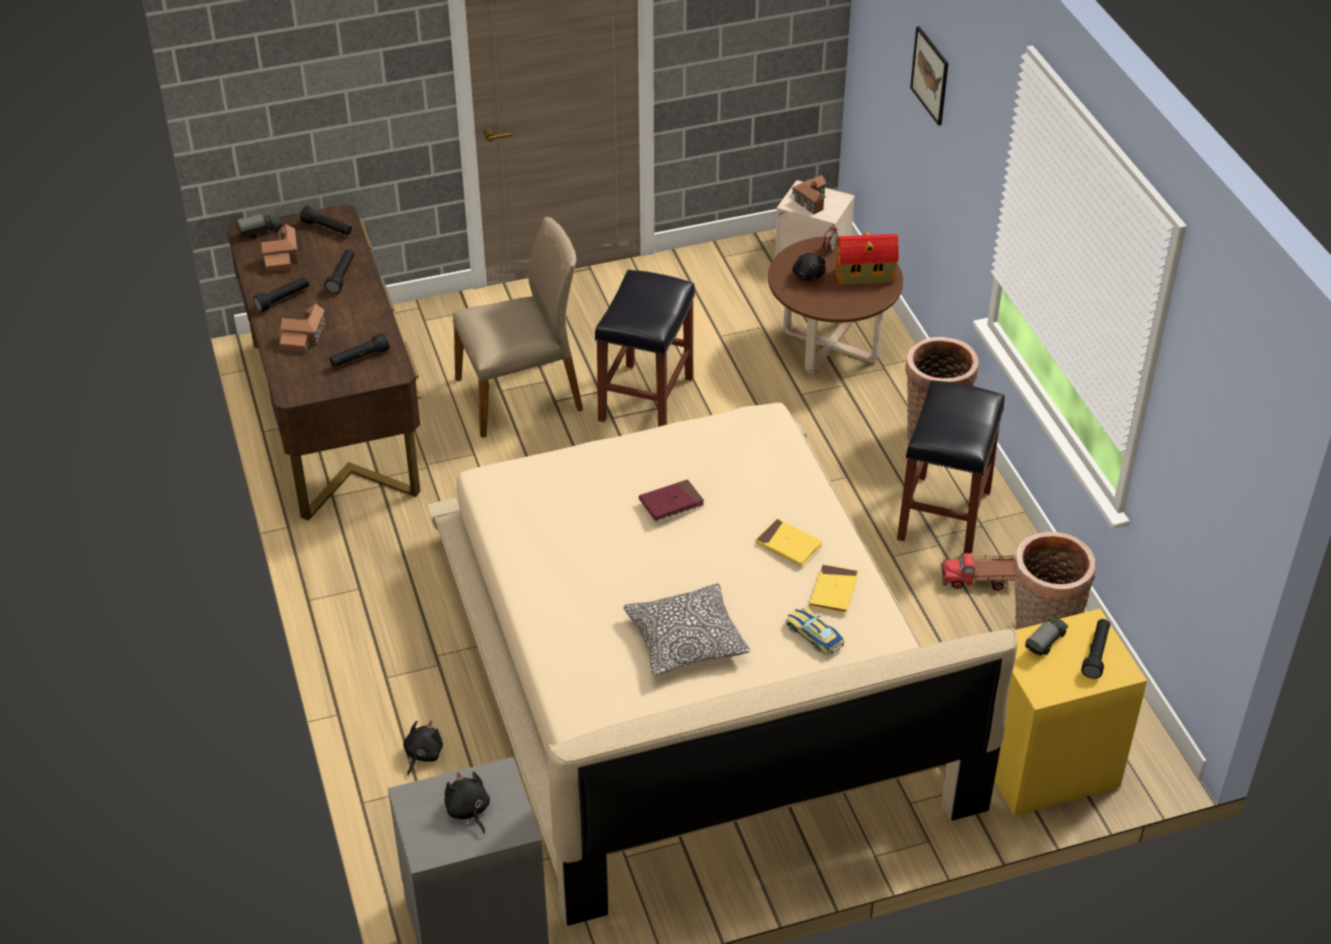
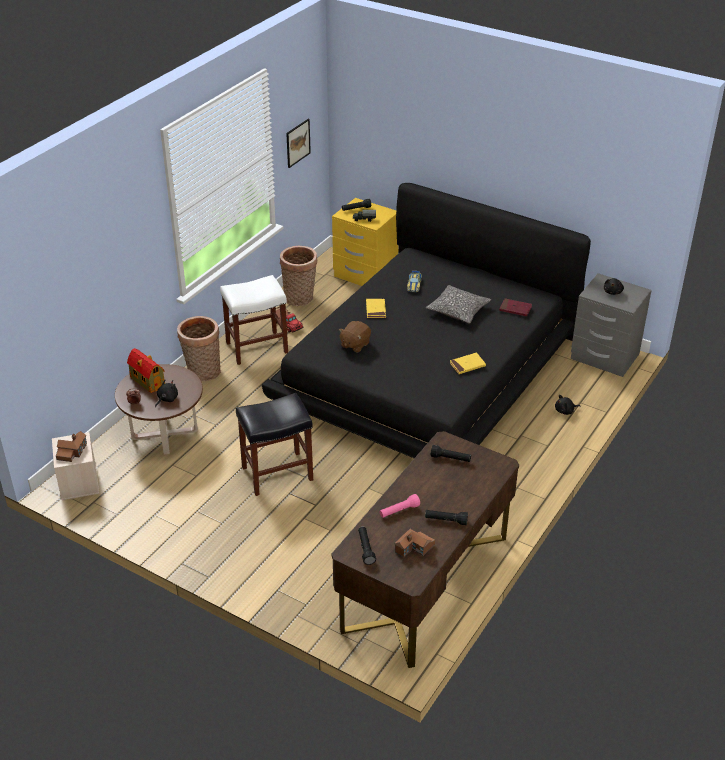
camera: 130 degrees left, 5 degrees down
toy truck [236,214,283,239] -> none
toy house [280,304,325,353] -> none
black flashlight [324,249,355,294] -> pink flashlight [380,494,420,518]
beige bed [426,403,1017,926] -> black bed [262,183,591,458]
beige chair [453,217,583,438] -> none
red book [639,479,704,521] -> red book moved to [499,298,532,316]
yellow book [809,564,859,614] -> yellow book moved to [450,352,486,374]
black stool [897,380,1005,553] -> white stool [220,275,288,365]
picture [910,26,948,126] -> picture moved to [286,119,311,168]
none -> brown plush toy [339,321,371,353]

